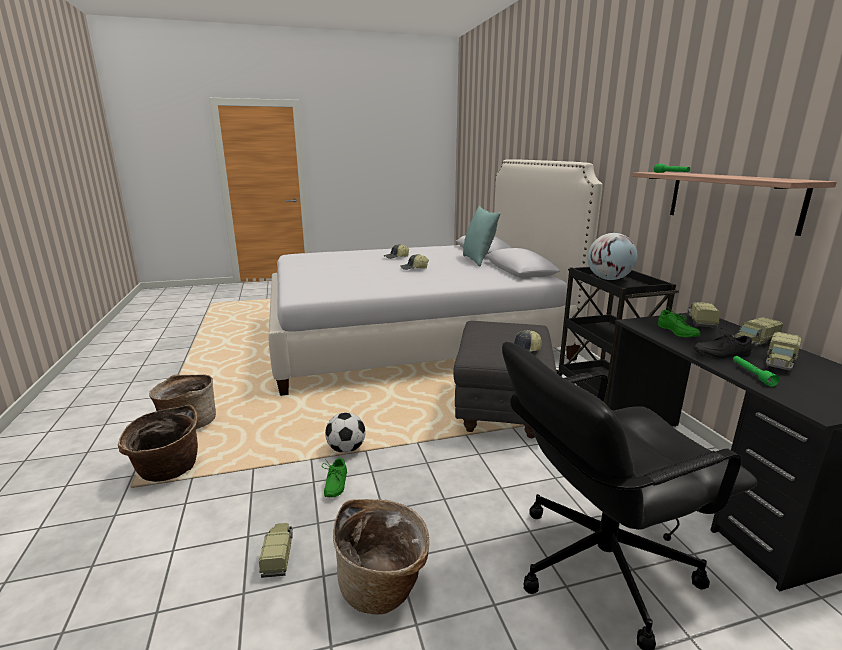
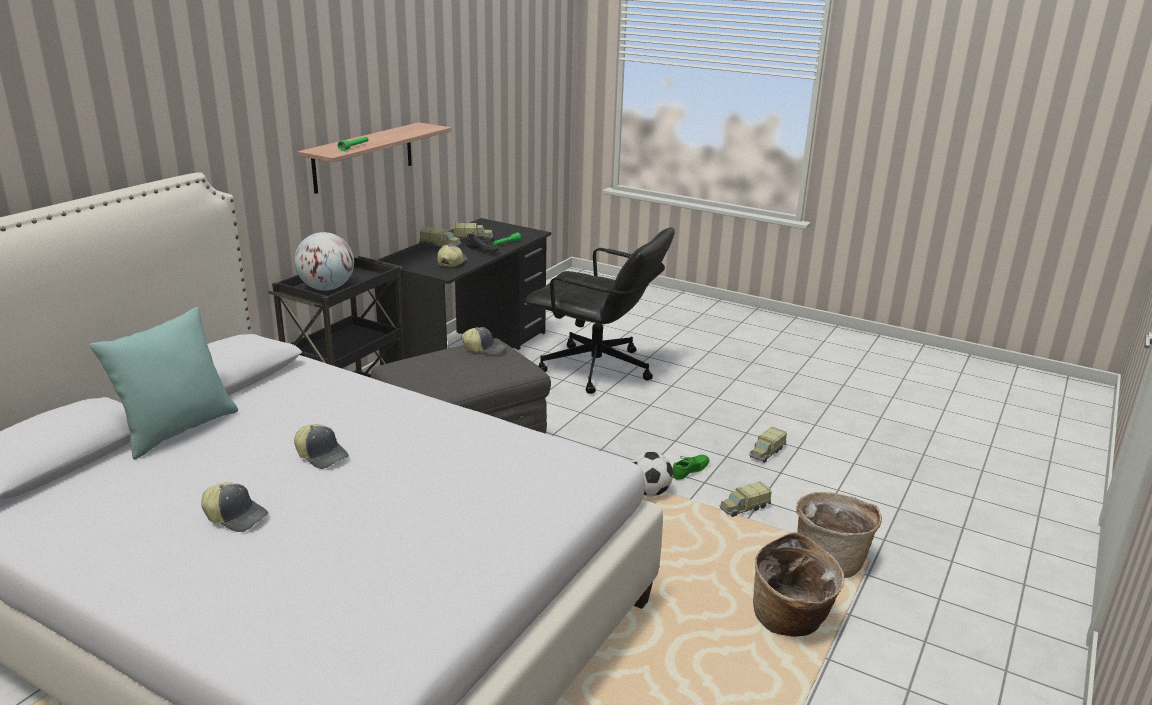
camera: 135 degrees left, 5 degrees up
basket [333,499,429,614] -> none
green shoe [658,307,700,337] -> cap [437,244,467,267]
toy truck [687,302,721,328] -> toy truck moved to [719,481,772,517]

